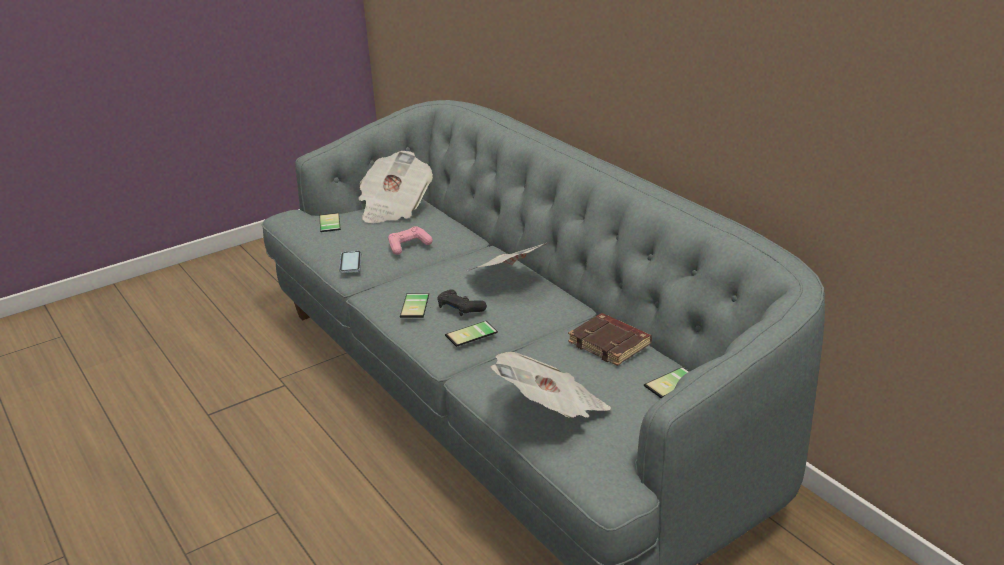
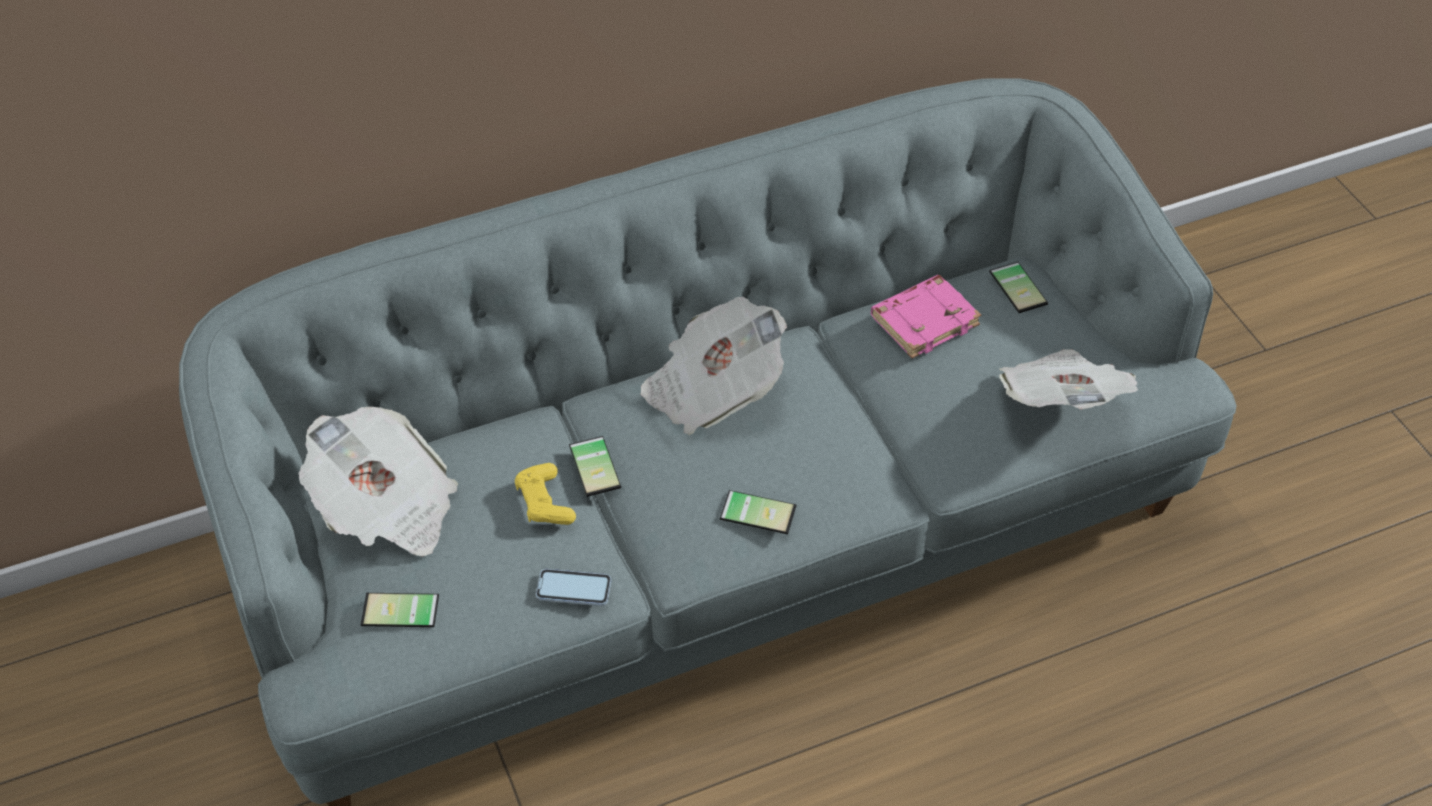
camera: 80 degrees left, 20 degrees up
pink game controller [388,226,433,255] -> yellow game controller [515,463,576,525]
black game controller [437,289,487,316] -> none
phone [445,321,498,347] -> phone moved to [569,436,621,497]
brown book [568,313,652,366] -> pink book [871,275,981,358]

